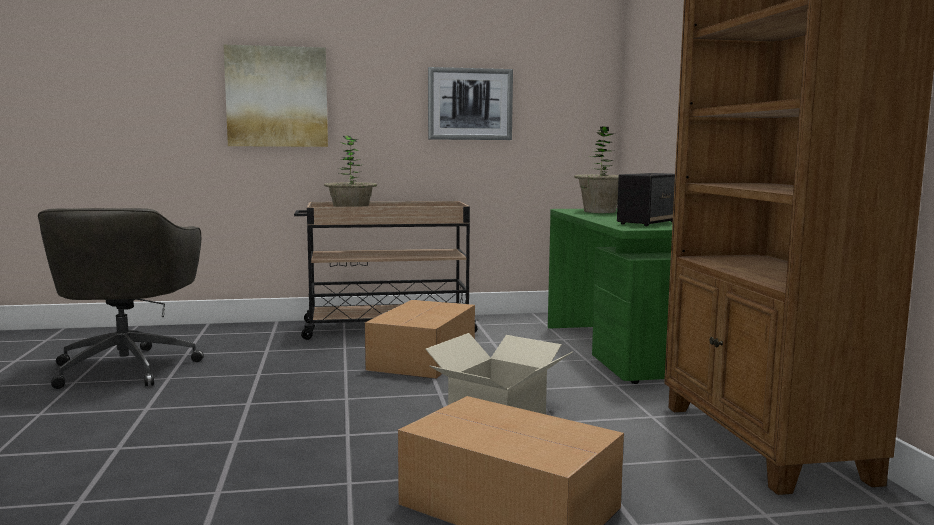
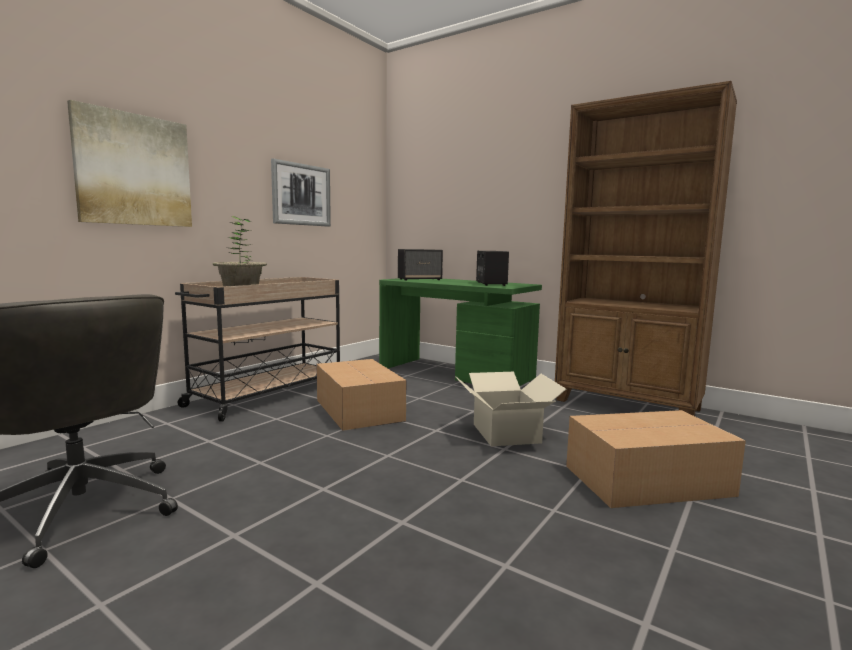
camera: 45 degrees left, 0 degrees up
potted plant [574,127,619,213] -> speaker [398,249,443,281]

